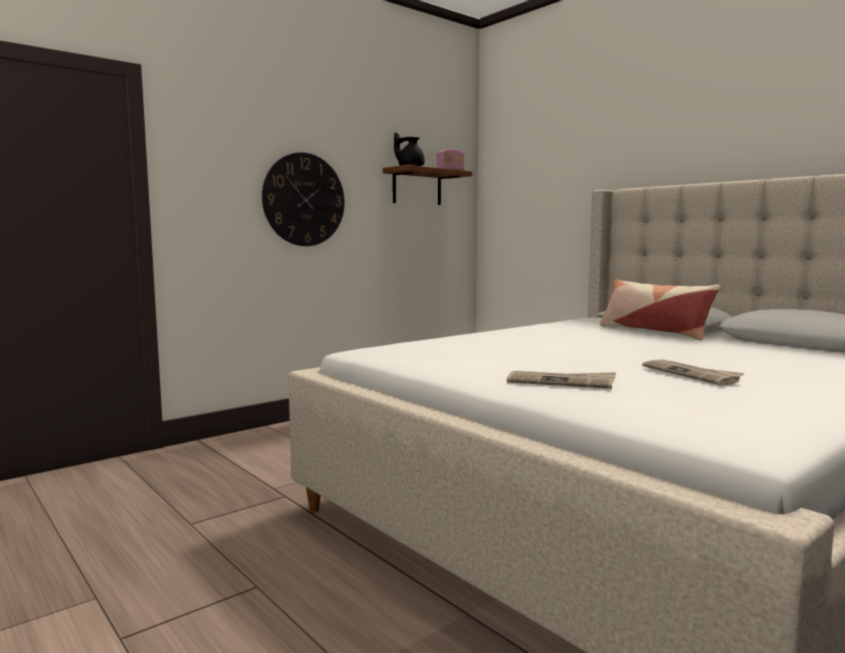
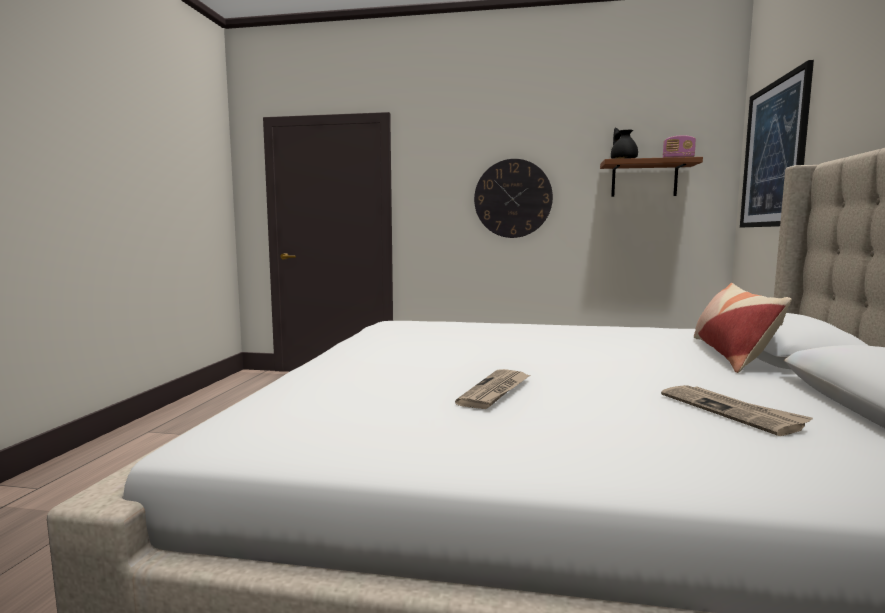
camera: 50 degrees right, 0 degrees up
newspaper [507,371,616,389] -> newspaper moved to [661,385,813,436]
none -> picture [740,60,814,227]

